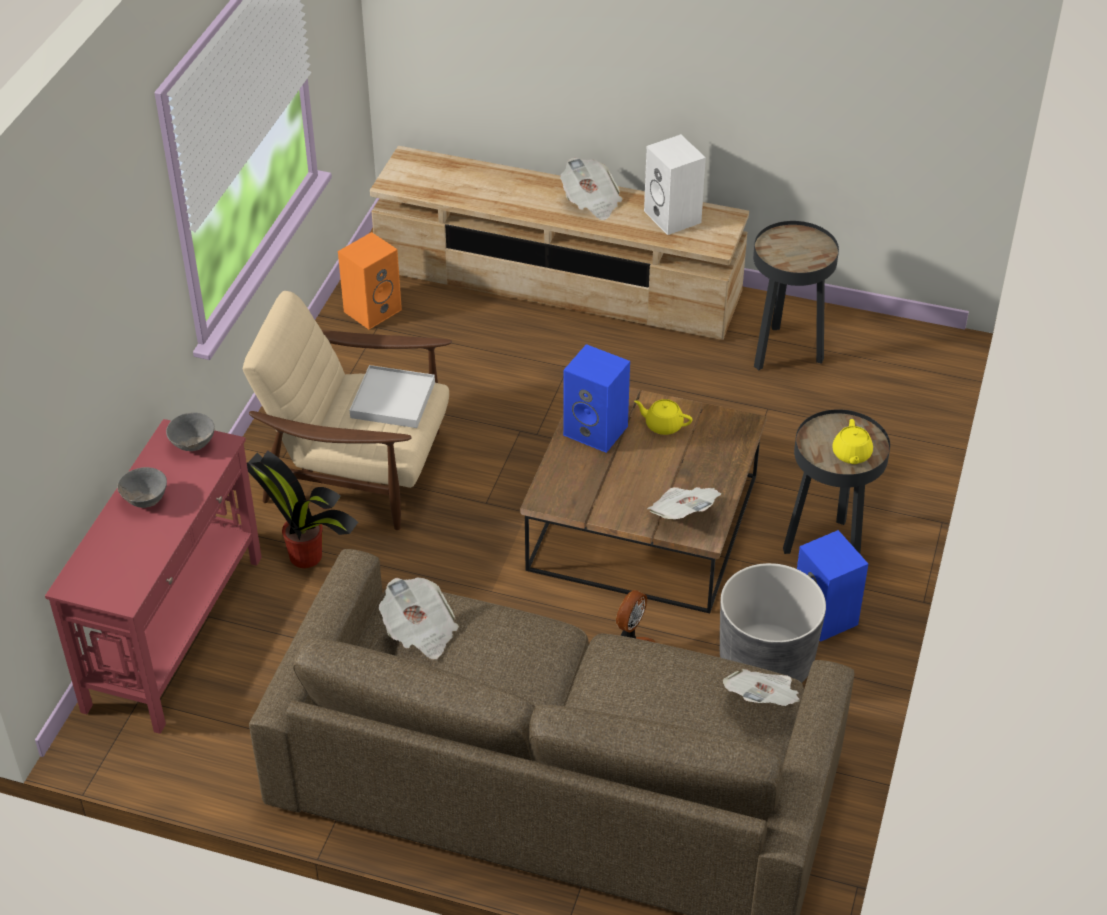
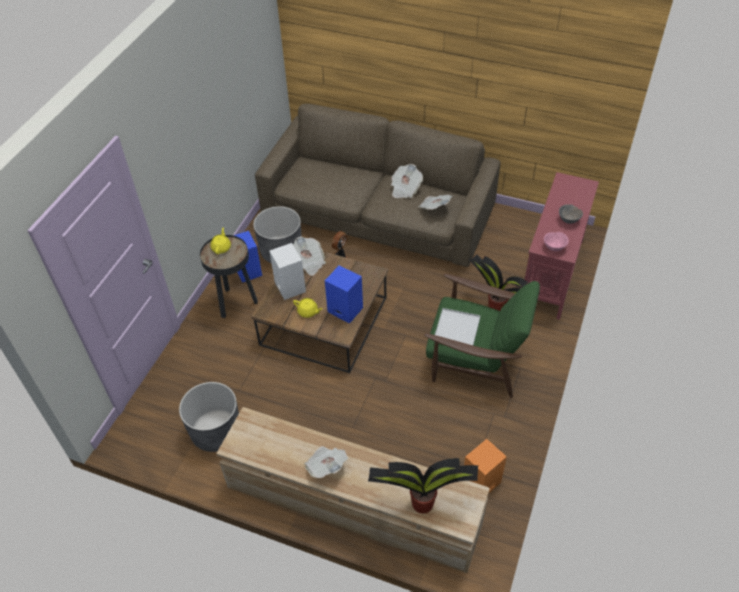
camera: 175 degrees left, 5 degrees up
grey bowl [166,412,215,451] -> pink bowl [544,232,569,251]
beige armchair [243,291,452,530] -> green armchair [424,274,540,398]
white speaker [644,134,706,235] -> white speaker moved to [270,243,306,300]
newspaper [723,669,800,706] -> newspaper moved to [391,164,423,198]
black side table [753,221,839,370] -> grey planter [179,382,239,452]
none -> potted plant [368,458,478,513]

